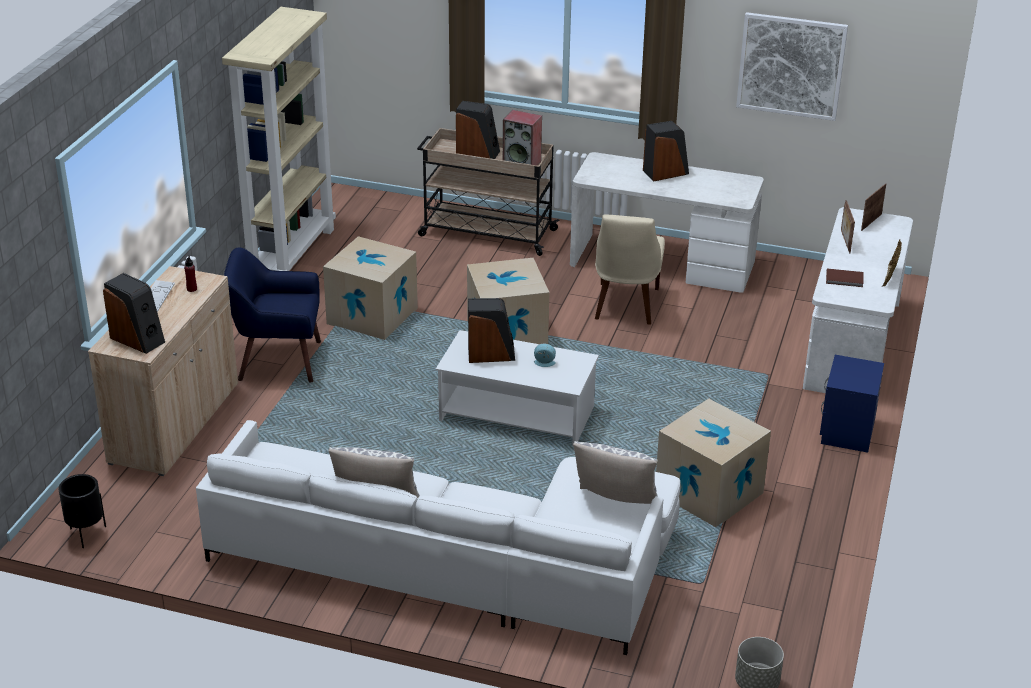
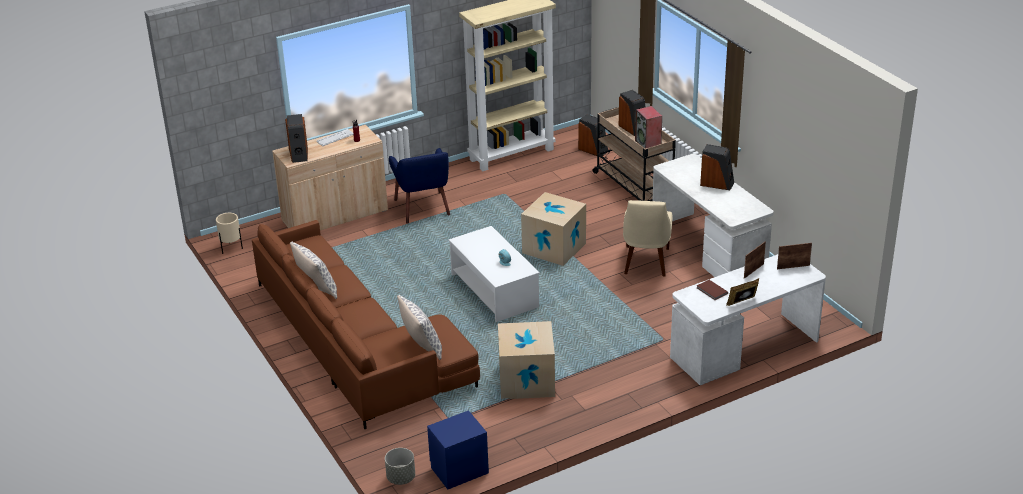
camera: 45 degrees right, 0 degrees up
black planter [58,474,106,548] -> beige planter [216,213,243,254]
white sofa [196,420,680,655] -> brown sofa [252,220,480,429]
blue armchair [224,247,321,383] -> blue armchair turned 150 degrees counterclockwise [389,148,450,223]
cardboard box [323,236,418,340] -> none
speaker [468,298,515,363] -> speaker moved to [578,114,608,157]
beige chair [595,214,665,325] -> beige chair turned 45 degrees counterclockwise [623,200,672,276]
picture [736,12,848,121] -> none
blue nightstand [820,355,884,453] -> blue nightstand moved to [427,410,489,489]

